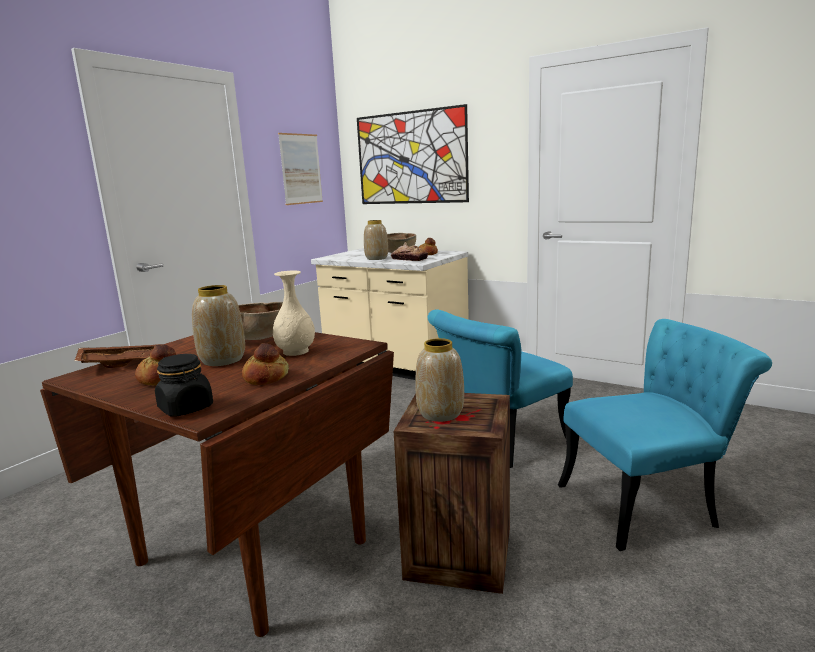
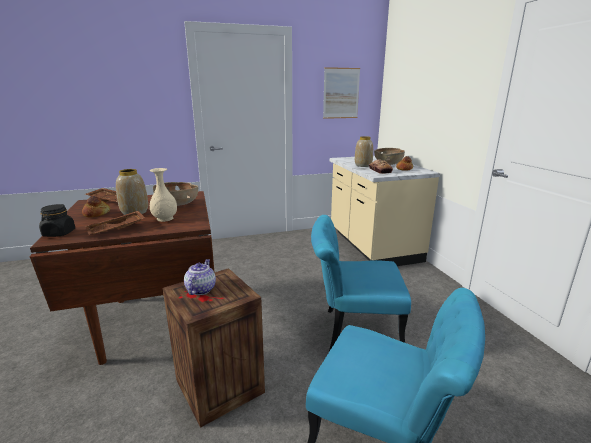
camera: 40 degrees right, 5 degrees up
bread [242,343,289,385] -> brown tray [85,211,145,235]
picture [357,104,469,204] -> none
vase [415,338,464,422] -> teapot [184,259,216,295]

